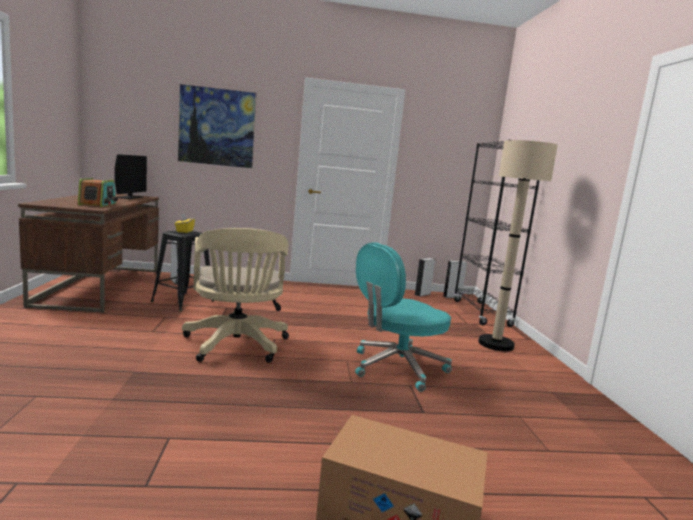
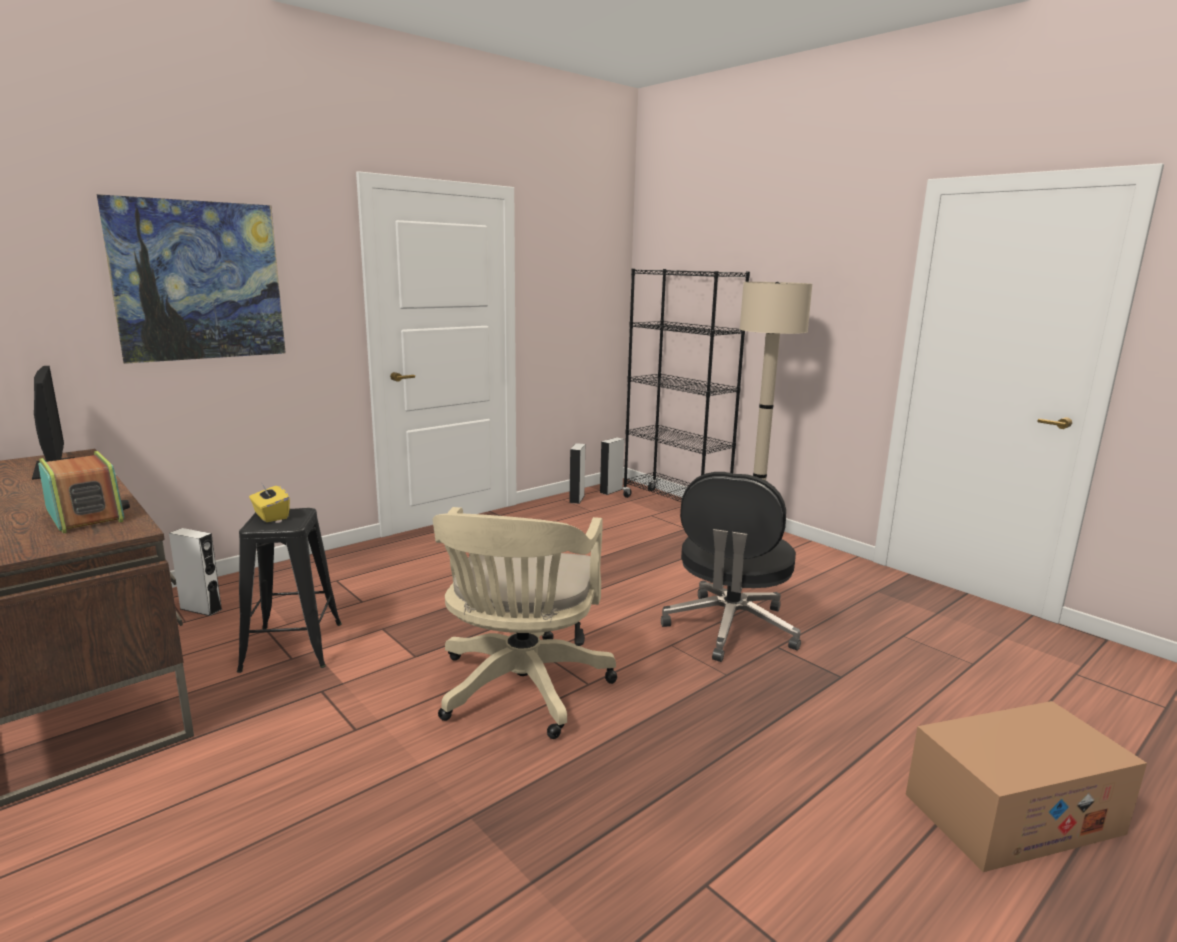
camera: 35 degrees left, 5 degrees up
beige office chair [182,228,289,363] -> beige office chair turned 60 degrees clockwise [433,507,617,739]
turquoise office chair [355,242,452,392] -> black office chair [661,472,801,662]

